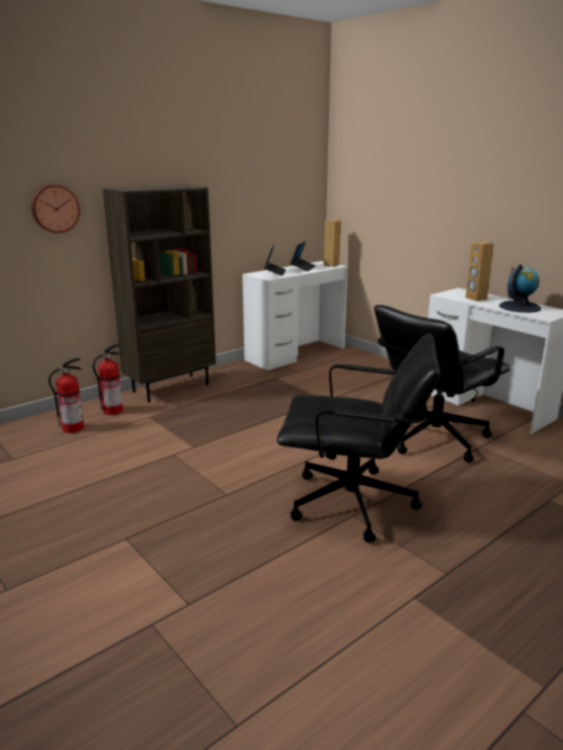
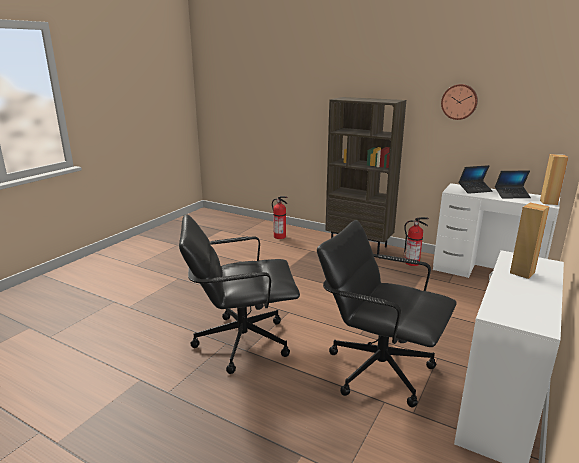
camera: 70 degrees right, 0 degrees up
wall clock [31,185,80,233] -> wall clock moved to [441,84,478,120]
fire extinguisher [93,344,123,415] -> fire extinguisher moved to [403,217,429,266]
black office chair [277,333,440,543] -> black office chair turned 90 degrees clockwise [179,214,300,374]
globe [499,264,541,313] -> none

